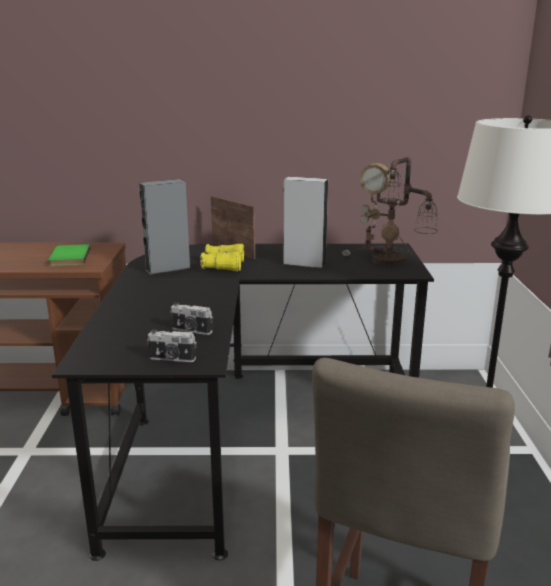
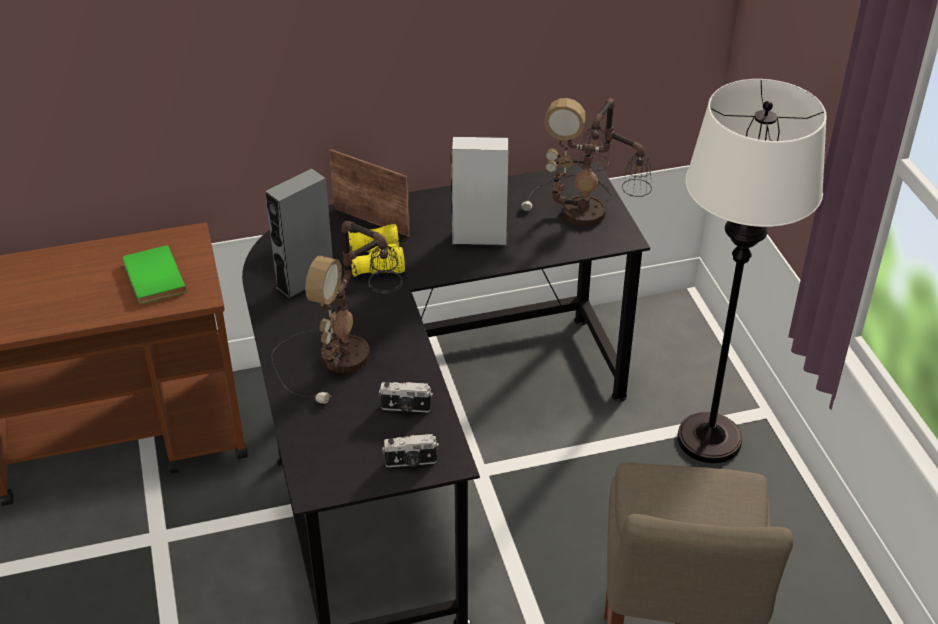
camera: 15 degrees left, 20 degrees up
none -> table lamp [271,221,403,404]

